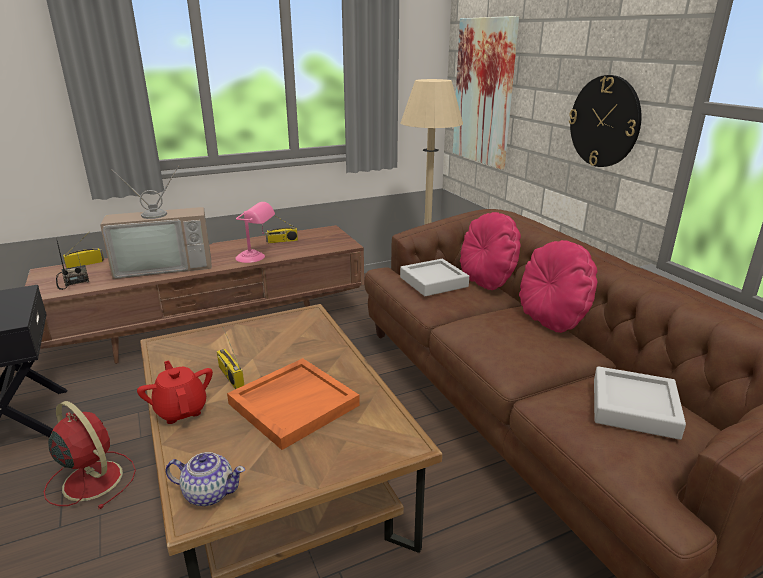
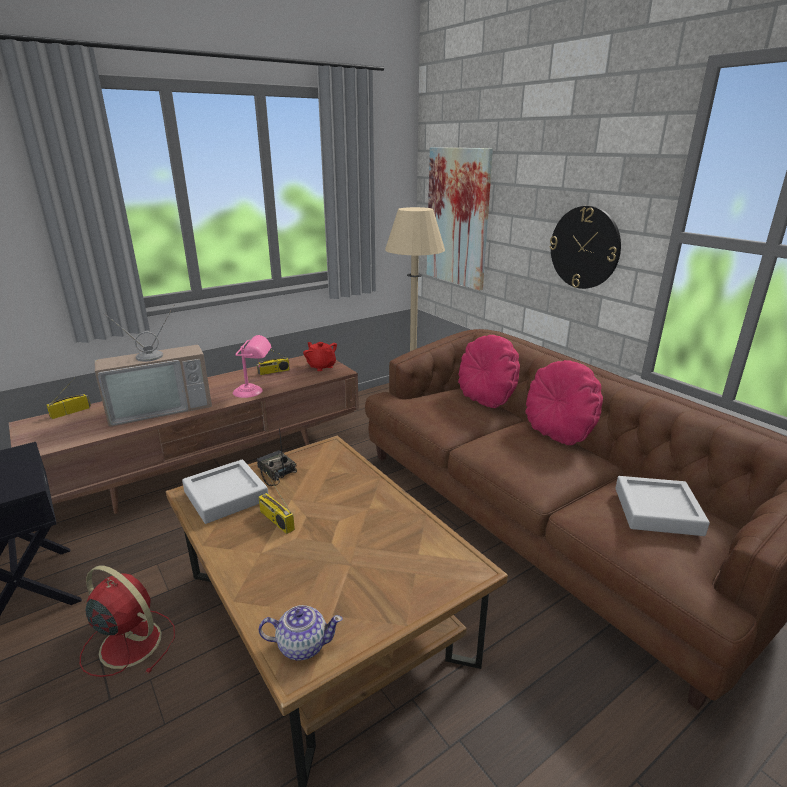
camera: 10 degrees left, 0 degrees up
radio [56,241,89,290] -> radio moved to [257,428,297,486]
red teapot [137,361,213,424] -> red teapot moved to [303,342,337,371]
orange tray [227,358,360,450] -> none
grey tray [400,259,469,296] -> grey tray moved to [182,459,268,524]

